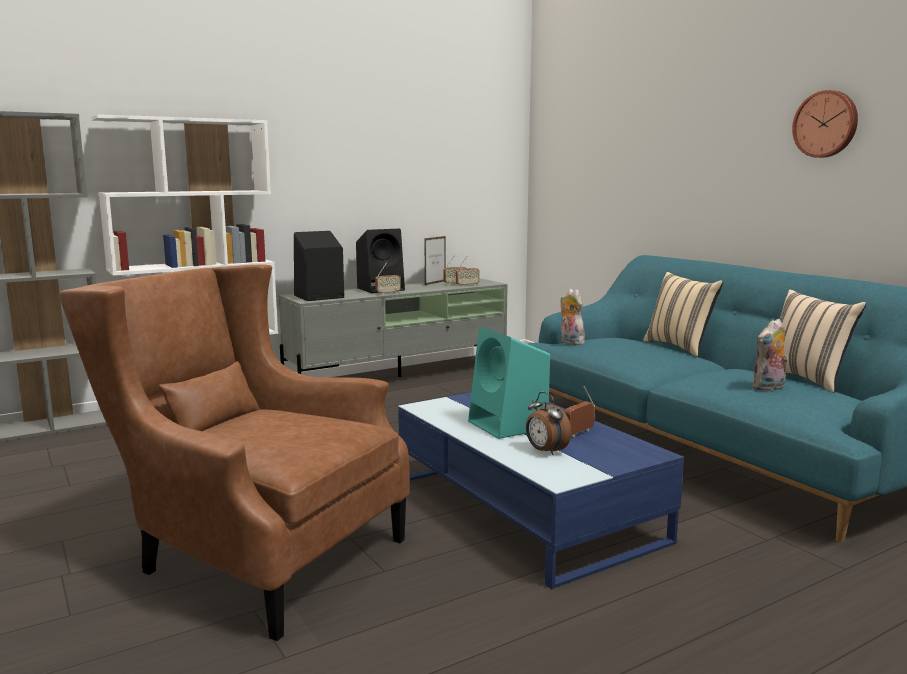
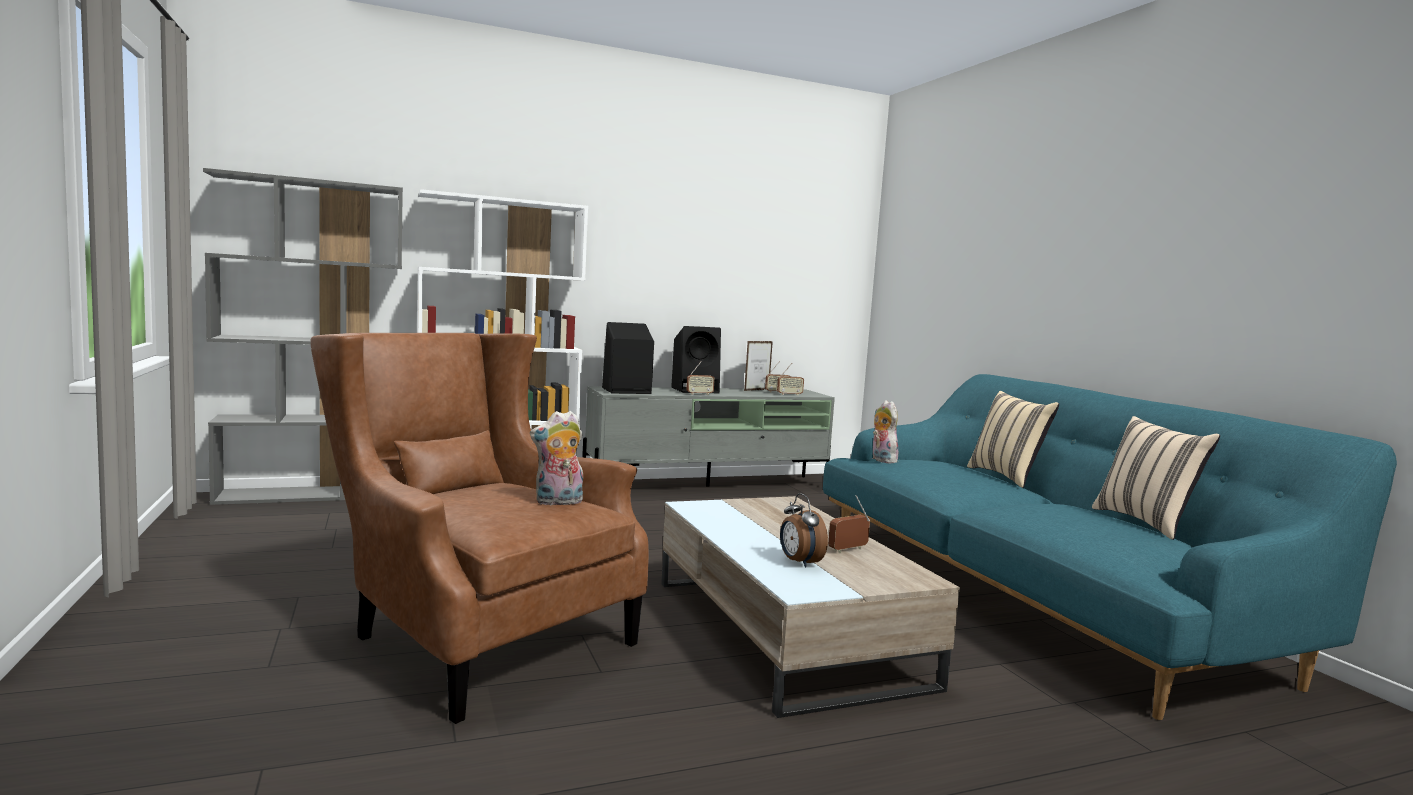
camera: 10 degrees right, 5 degrees down
blue coffee table [398,392,684,589] -> beige coffee table [661,496,960,718]
turquoise speaker [468,327,550,439] -> none
plush toy [752,319,788,391] -> plush toy moved to [530,411,583,506]
wall clock [792,90,858,158] -> none

